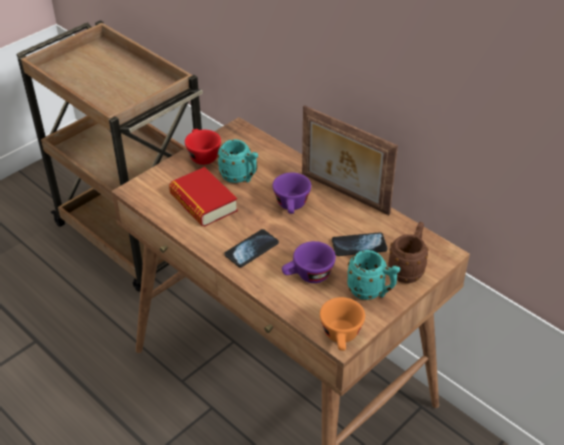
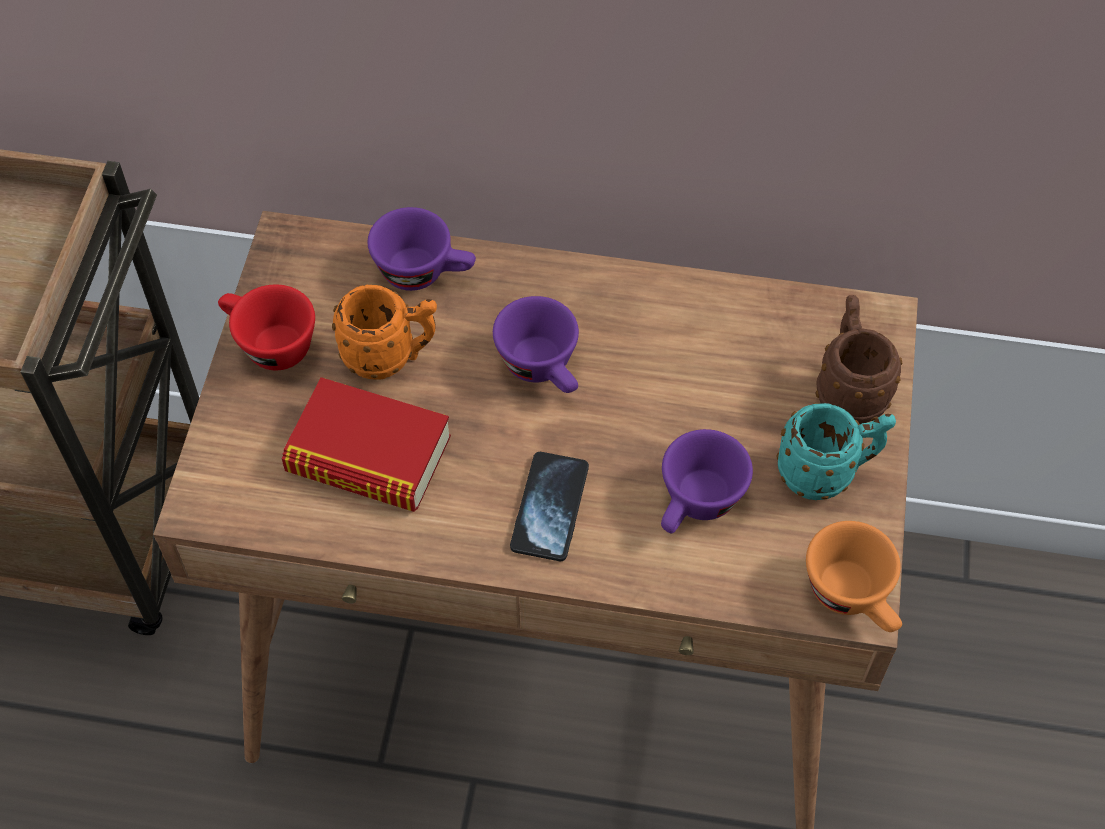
camera: 35 degrees left, 15 degrees up
turquoise mug [217,139,258,183] -> orange mug [332,285,437,380]
picture frame [302,105,398,215] -> none
phone [332,232,388,256] -> none
none -> purple cup [368,207,476,291]

